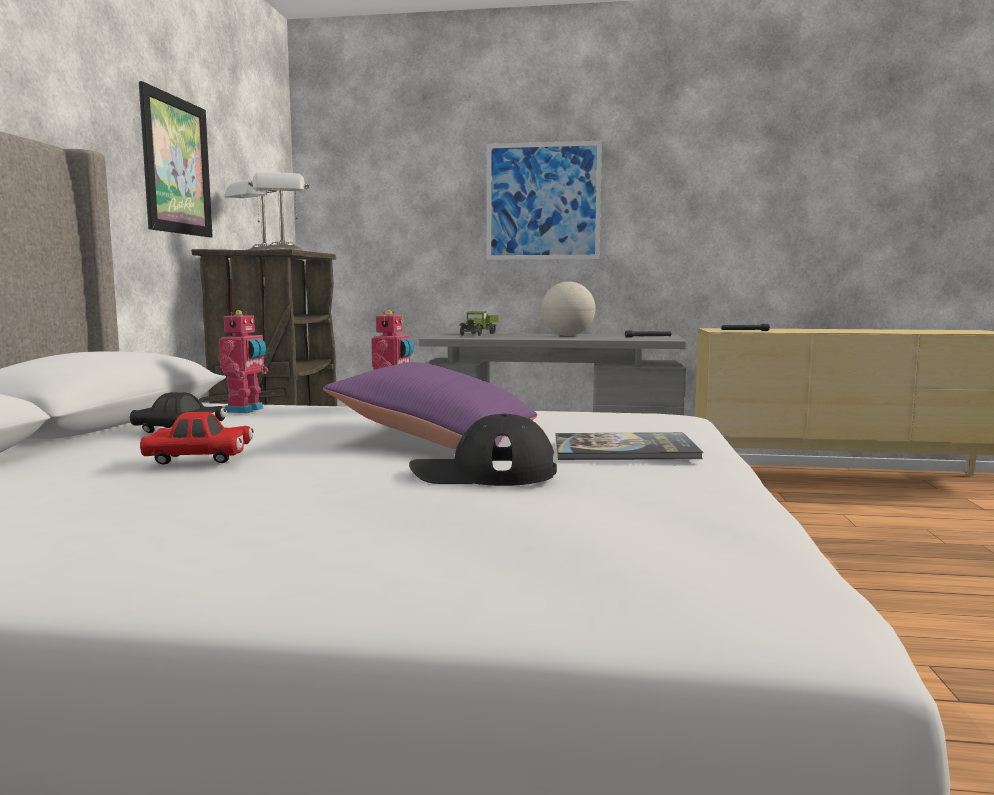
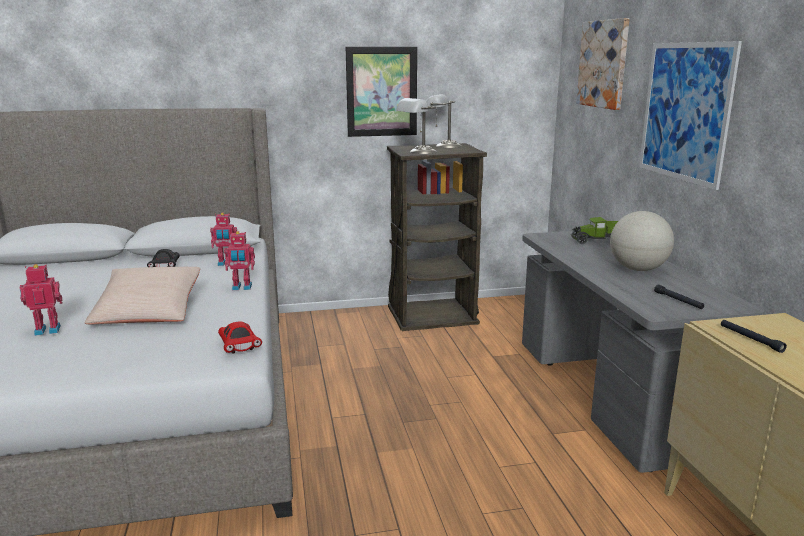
camera: 70 degrees right, 10 degrees up
red toy car [140,412,254,465] -> red toy car moved to [218,321,262,354]
purple pillow [323,362,537,449] -> beige pillow [84,267,200,324]
black cap [409,413,557,486] -> toy robot [20,264,63,336]
book [556,432,703,460] -> none
none -> picture [576,18,630,110]

